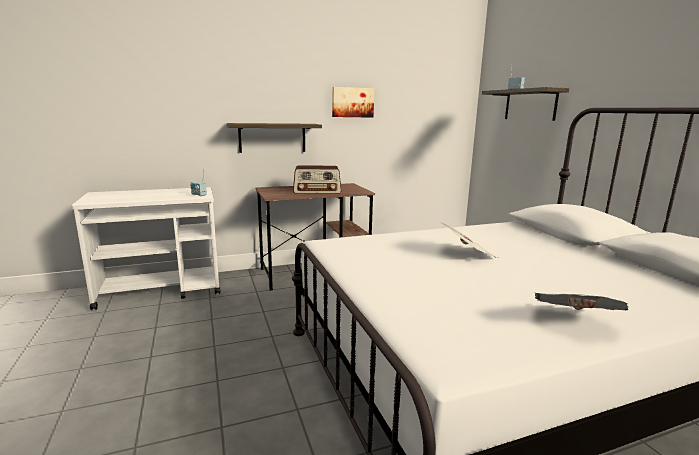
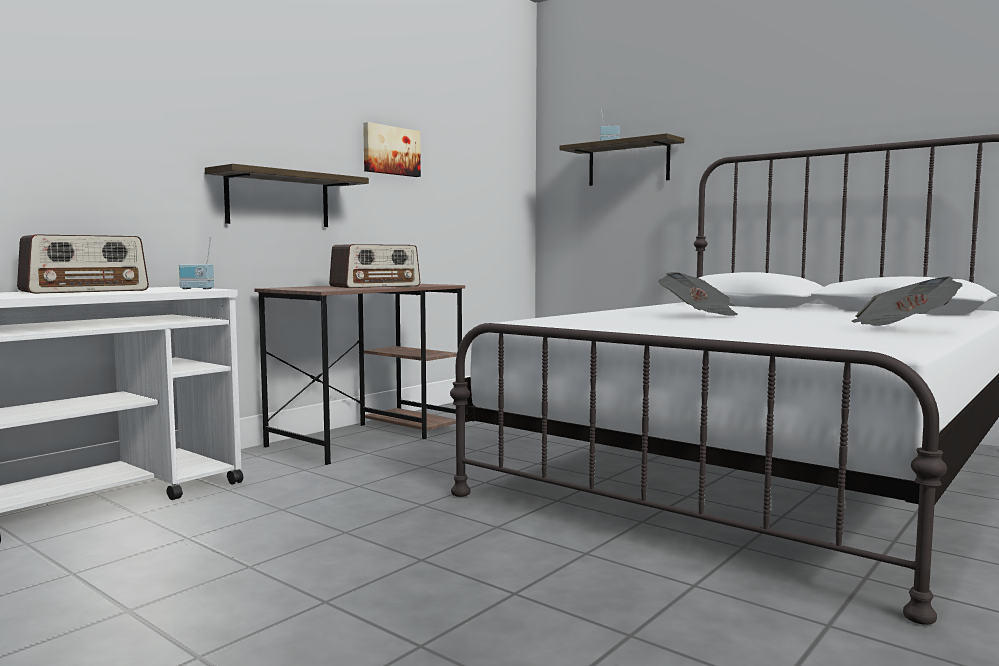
camera: 30 degrees left, 10 degrees down
none -> radio [17,235,149,294]

